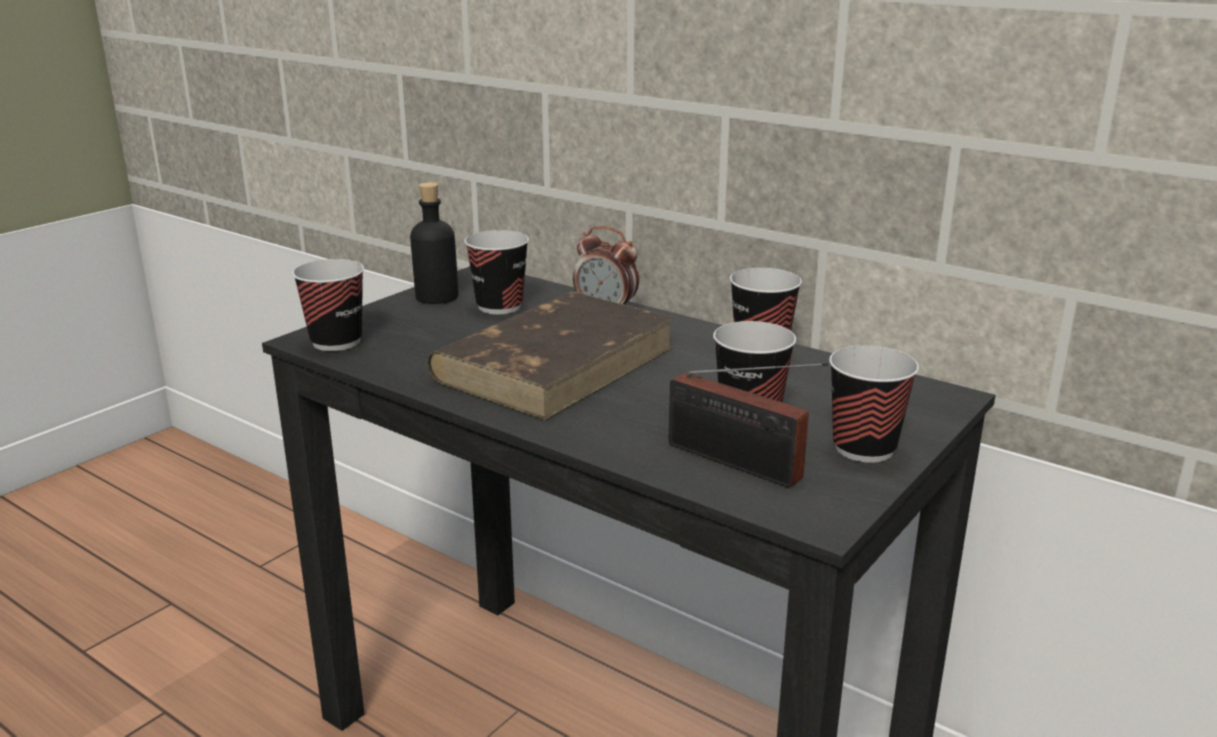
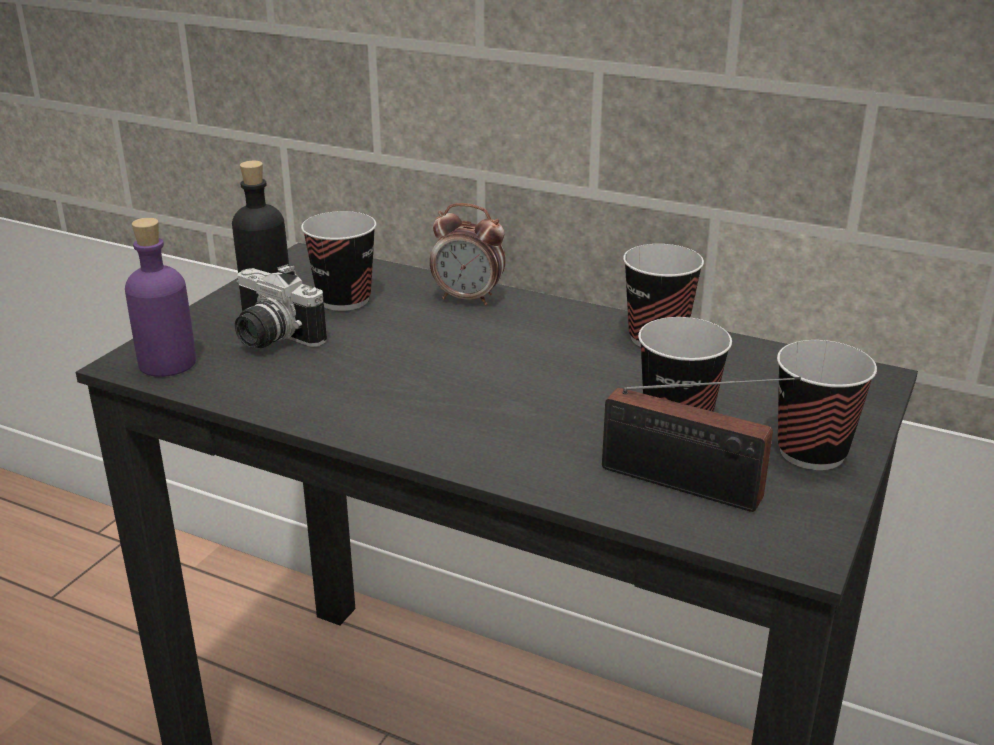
camera: 10 degrees left, 5 degrees up
cup [292,259,364,351] -> purple bottle [125,218,196,377]
brown book [428,292,674,420] -> none
none -> camera [235,264,327,348]

